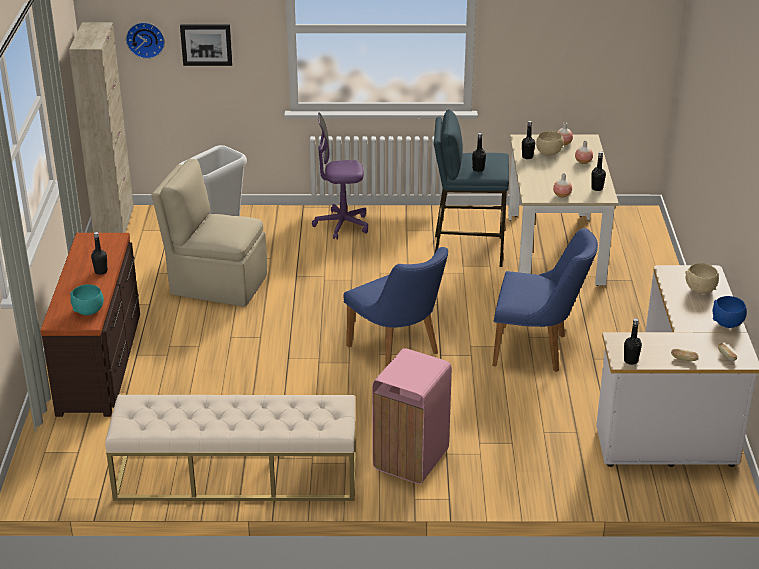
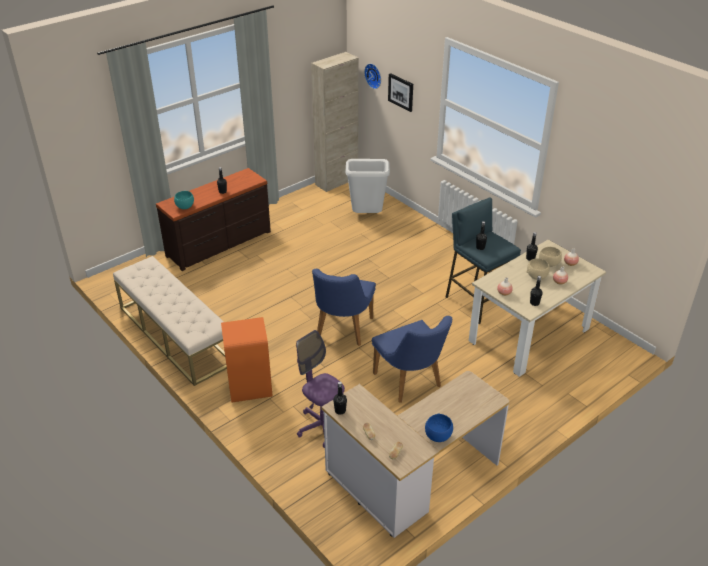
camera: 50 degrees right, 5 degrees up
beige chair [151,159,267,307] -> none
purple office chair [312,112,368,240] -> purple office chair moved to [296,330,345,448]
pink trash can [372,348,452,484] -> orange trash can [221,317,273,403]
beige bowl [685,263,719,294] -> beige bowl moved to [526,258,550,280]

